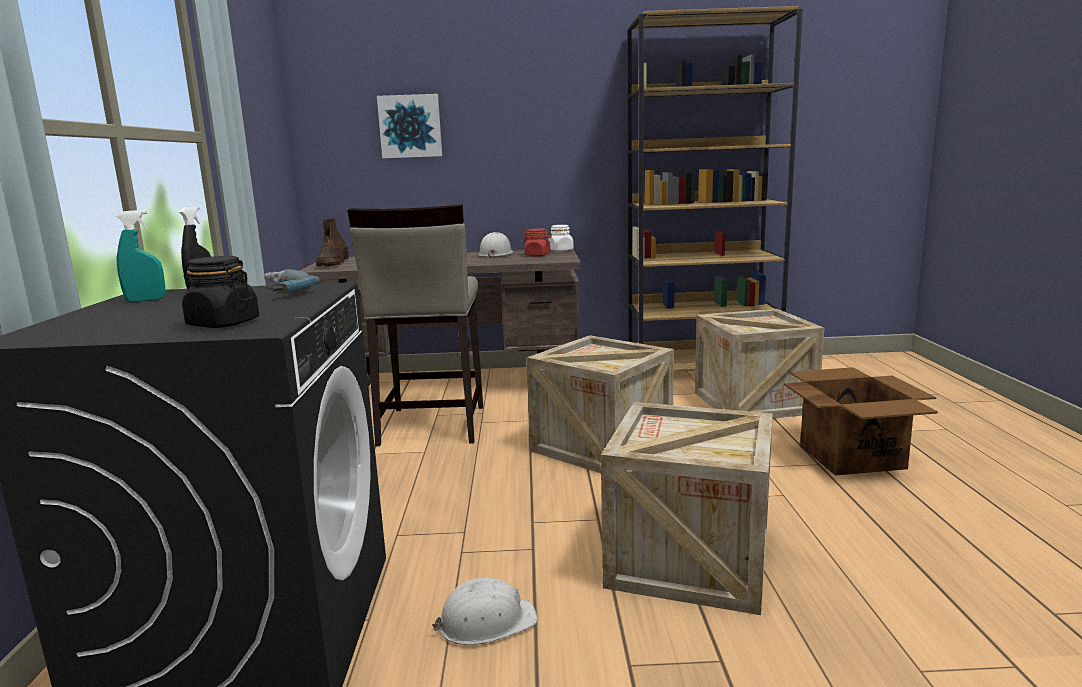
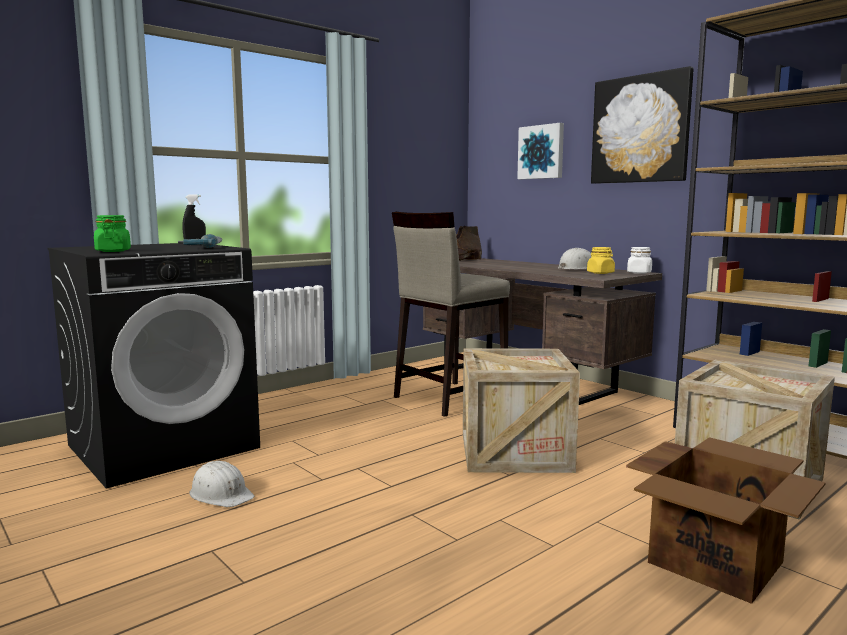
camera: 50 degrees right, 5 degrees down
turquoise spray bottle [116,210,165,302] -> none
black jar [182,256,259,328] -> green jar [94,215,131,252]
red jar [523,228,552,257] -> yellow jar [587,247,615,274]
crate [601,402,773,615] -> none
none -> picture [591,66,694,184]

